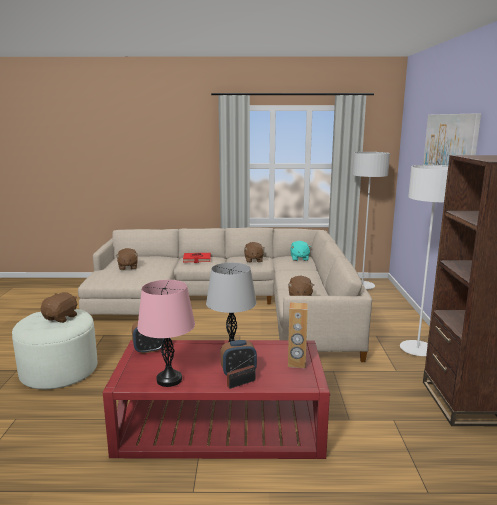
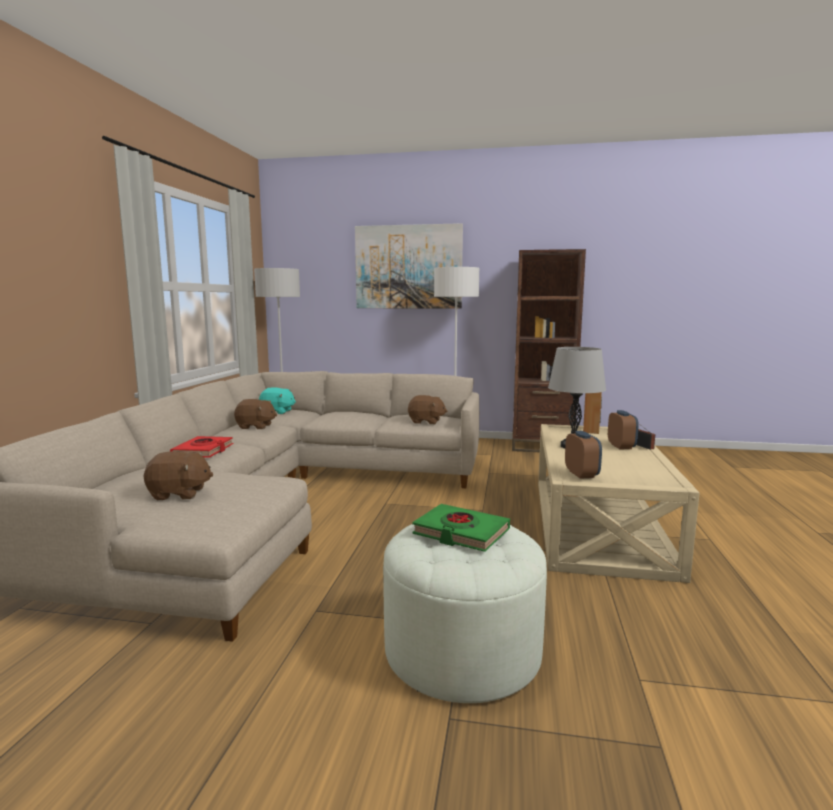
camera: 80 degrees left, 5 degrees down
brown plush toy [41,292,77,323] -> green book [412,504,510,552]
red coffee table [103,340,330,459] -> beige coffee table [538,424,699,583]
pink table lamp [137,280,195,387] -> none

